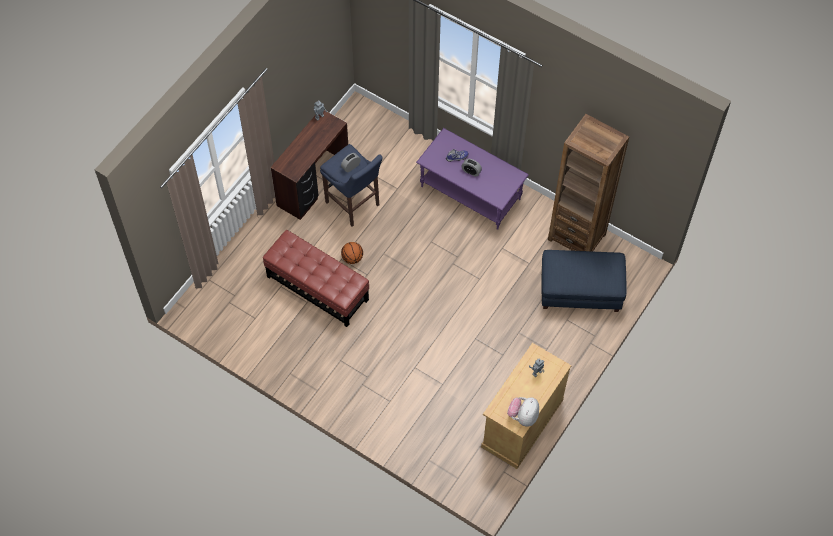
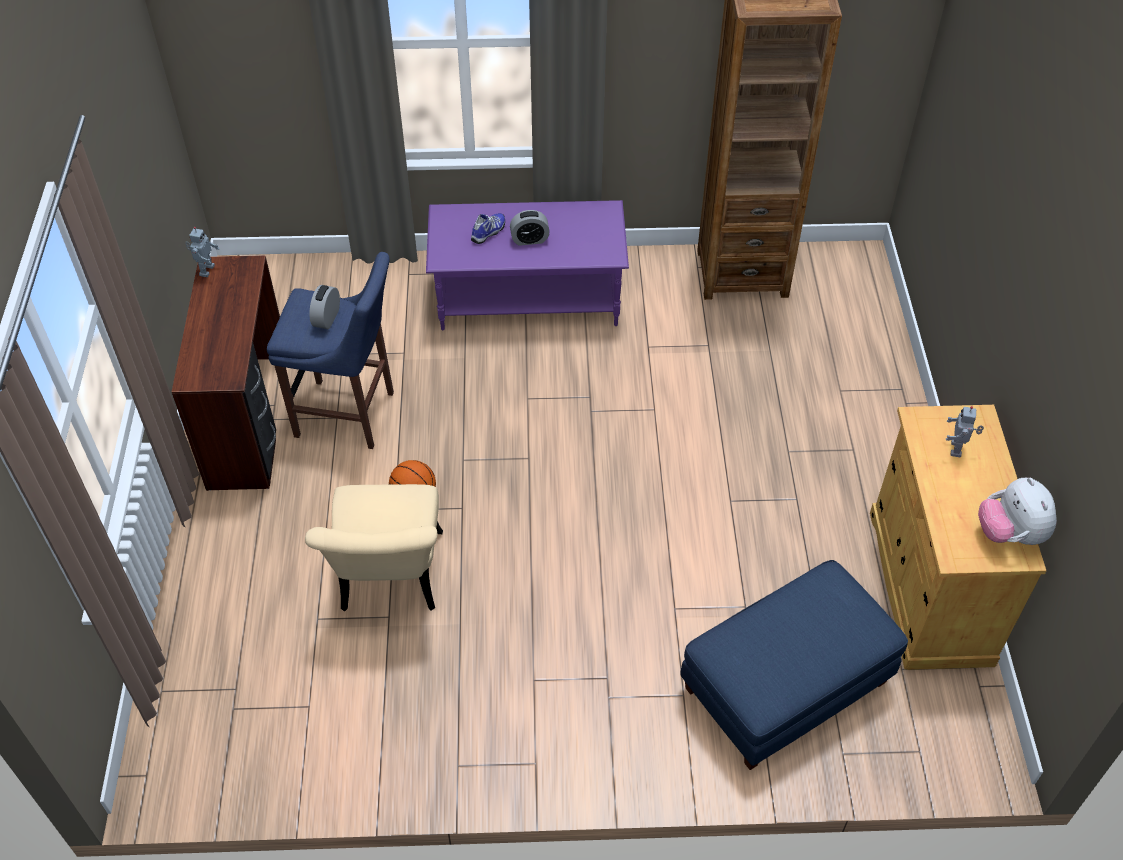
camera: 35 degrees left, 10 degrees down
red ottoman [263,230,369,327] -> beige chair [305,484,443,611]
blue ottoman [542,250,627,312] -> blue ottoman moved to [680,560,908,770]

